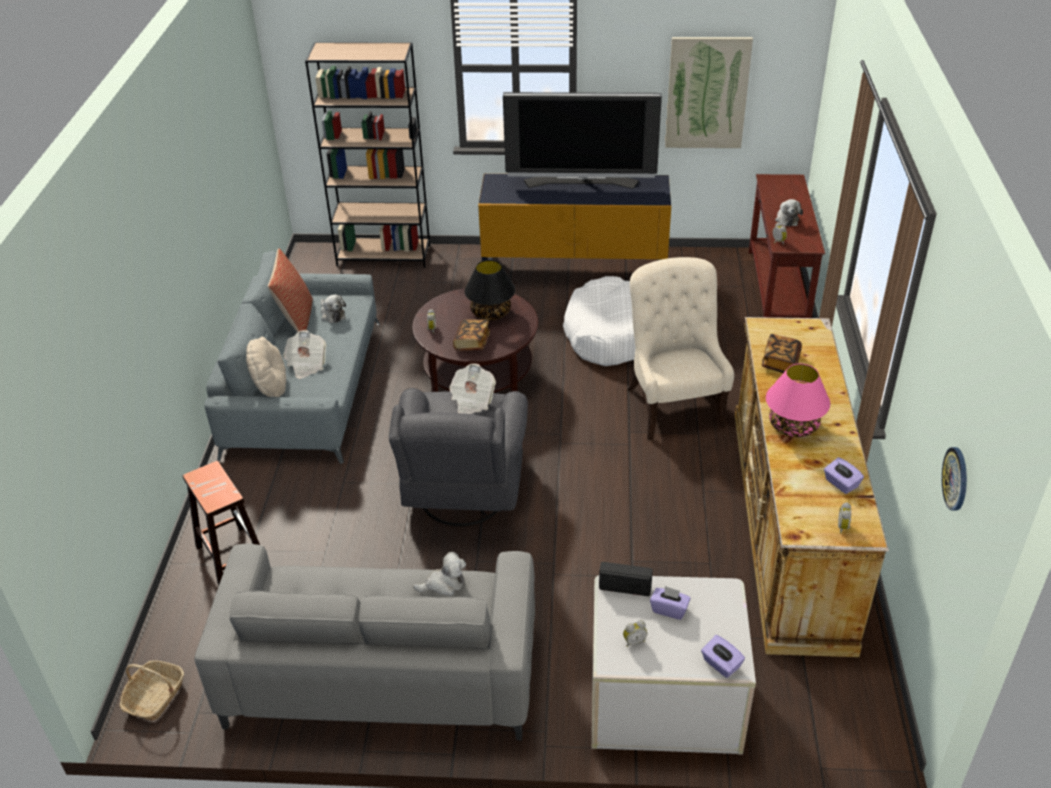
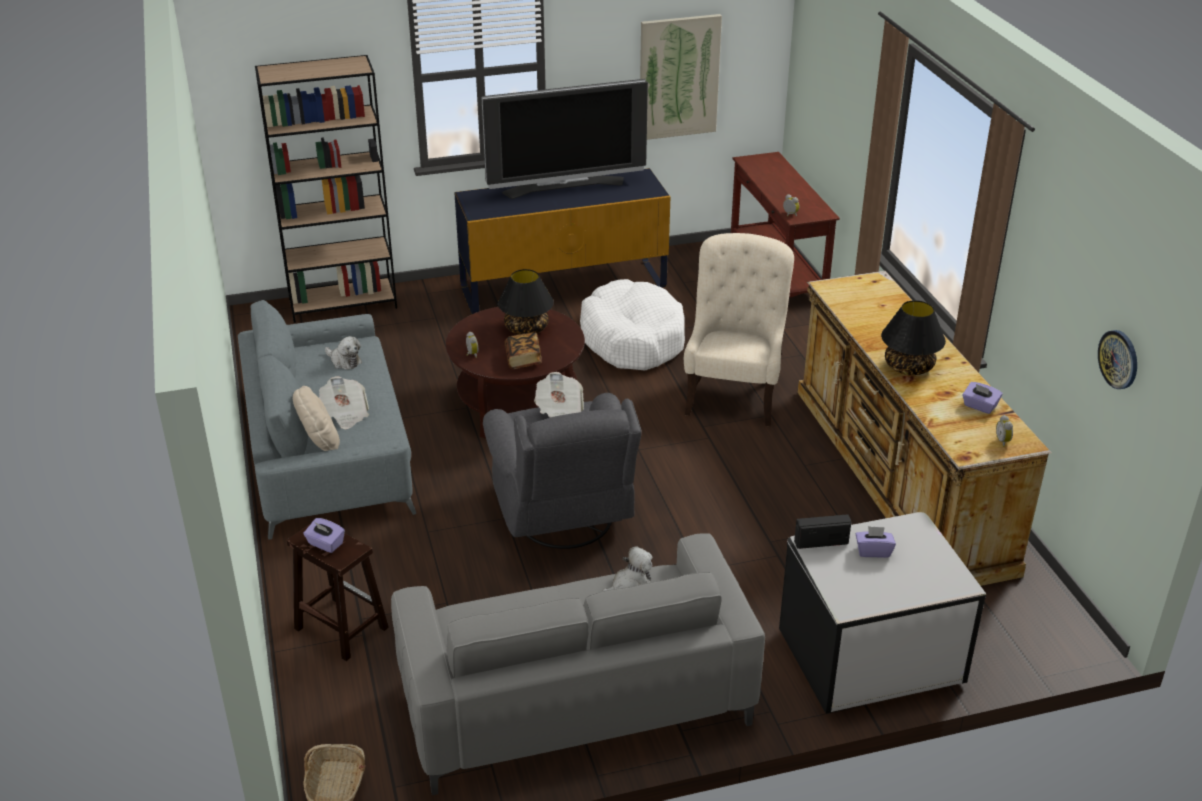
camera: 20 degrees left, 5 degrees down
pillow [268,248,313,333] -> none
beige nightstand [592,575,756,755] -> black nightstand [779,512,986,714]
alarm clock [623,620,647,647] -> none
beige armchair [627,257,734,441] -> beige armchair turned 45 degrees clockwise [684,233,794,426]
purple tissue box [701,635,745,678] -> purple tissue box moved to [303,518,345,553]
book [762,334,802,373] -> none
pink table lamp [766,364,830,437] -> black table lamp [881,300,946,375]
plush toy [775,199,803,227] -> none

